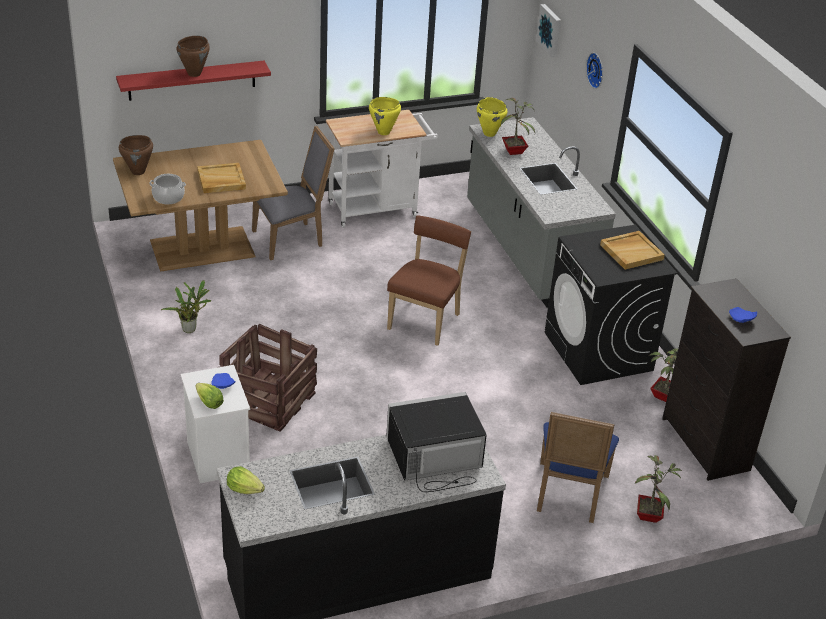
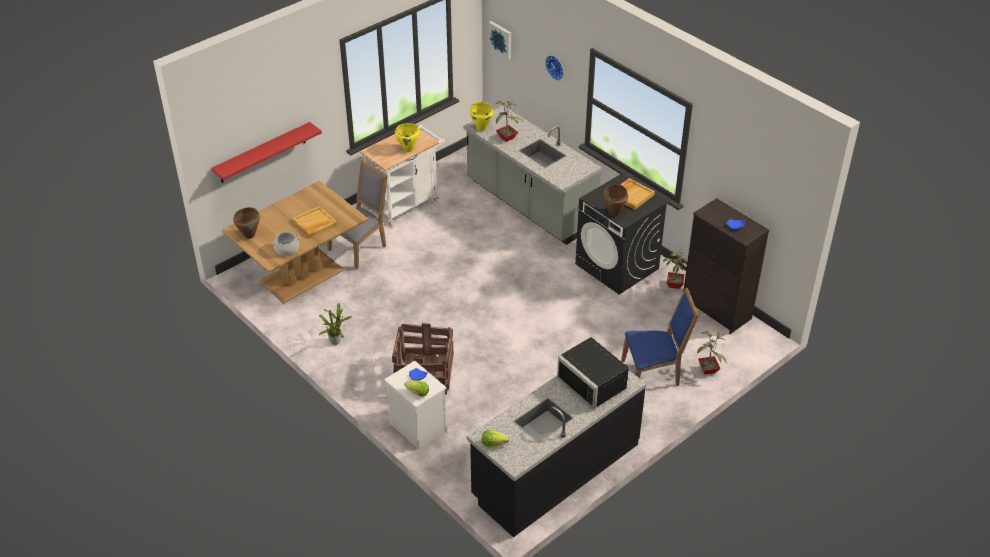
camera: 20 degrees left, 5 degrees up
brown cooking pot [177,36,210,77] -> brown cooking pot moved to [603,184,628,216]
black microwave [386,392,487,492] -> black microwave turned 90 degrees counterclockwise [557,337,629,409]
brown chair [387,215,471,346] -> none
blue chair [537,412,619,523] -> blue chair turned 90 degrees counterclockwise [621,287,699,386]

